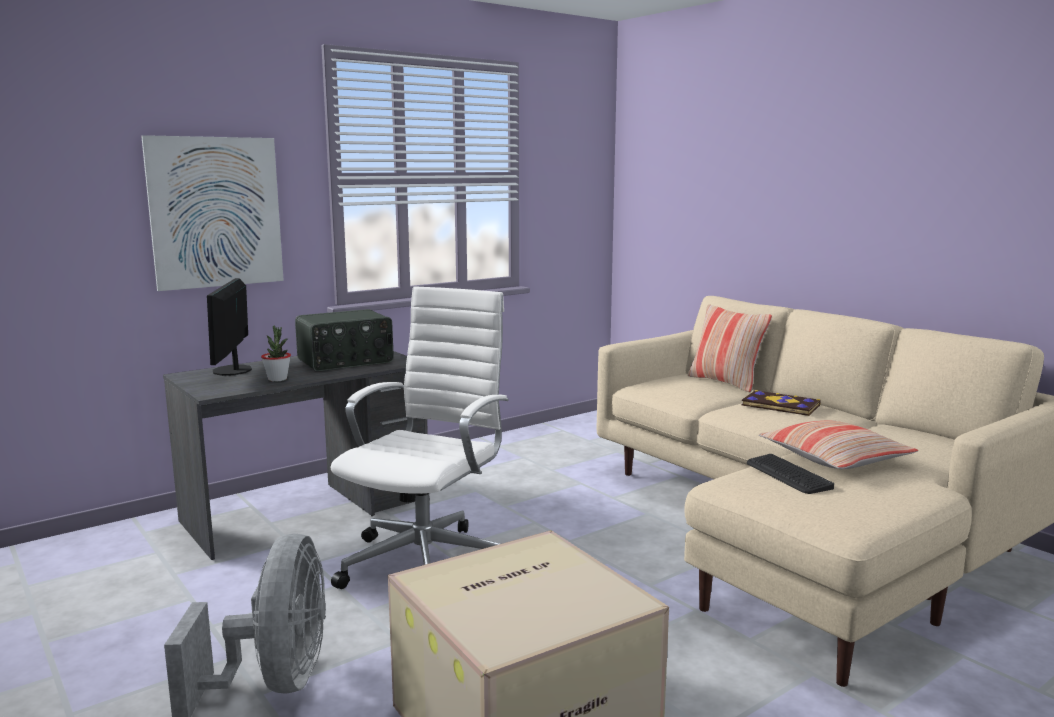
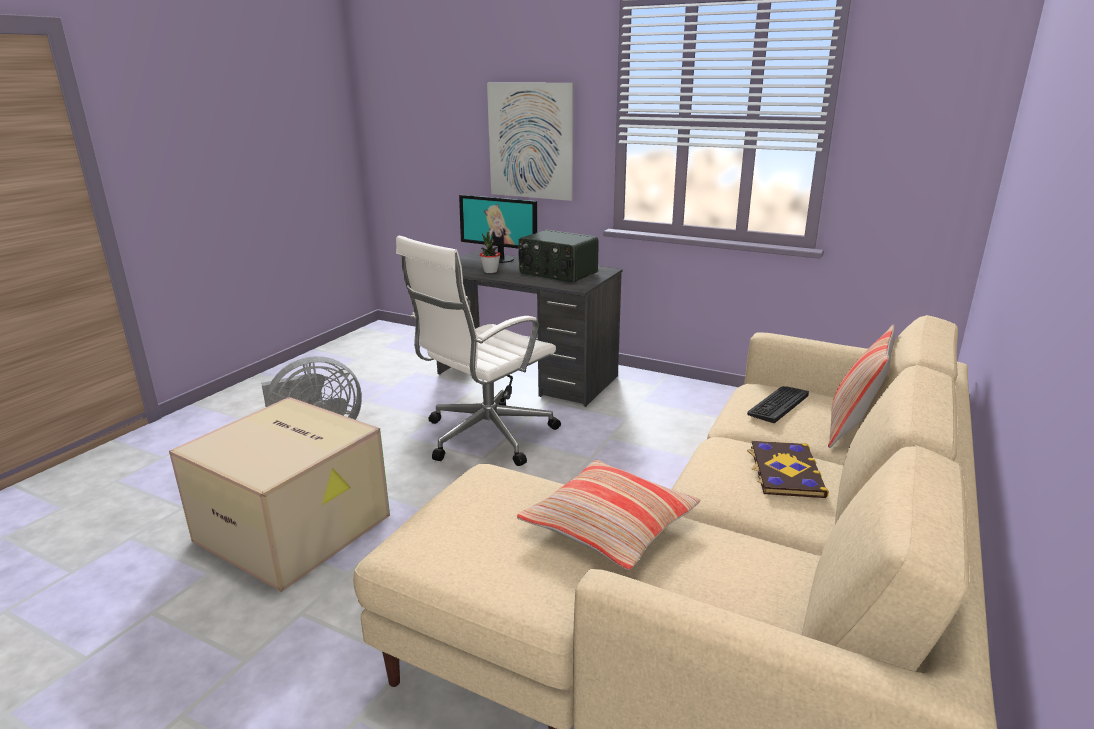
camera: 65 degrees right, 10 degrees up
monitor [207,278,252,376] -> monitor turned 120 degrees counterclockwise [459,195,537,263]
white office chair [331,286,509,589] -> white office chair turned 135 degrees clockwise [396,236,561,466]
keyboard [747,454,834,494] -> keyboard moved to [747,386,809,423]

